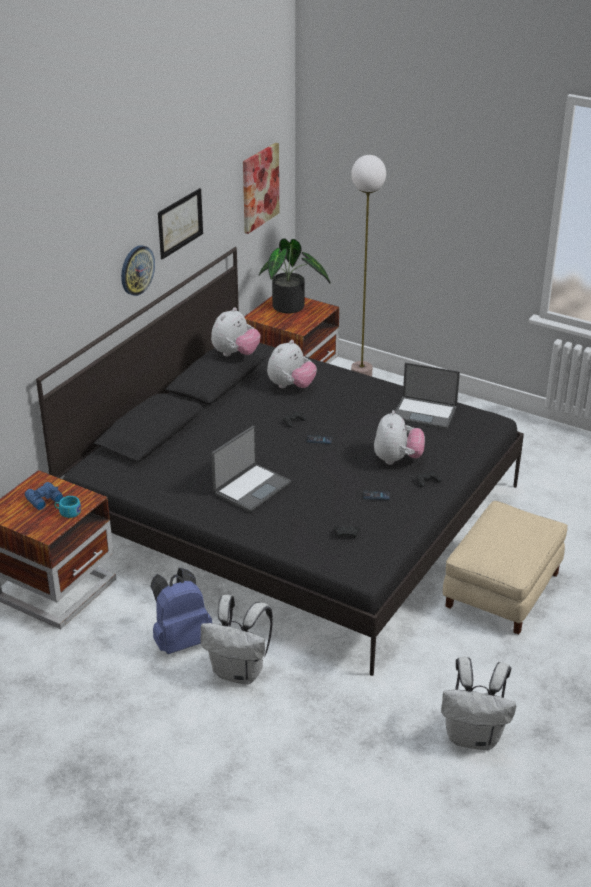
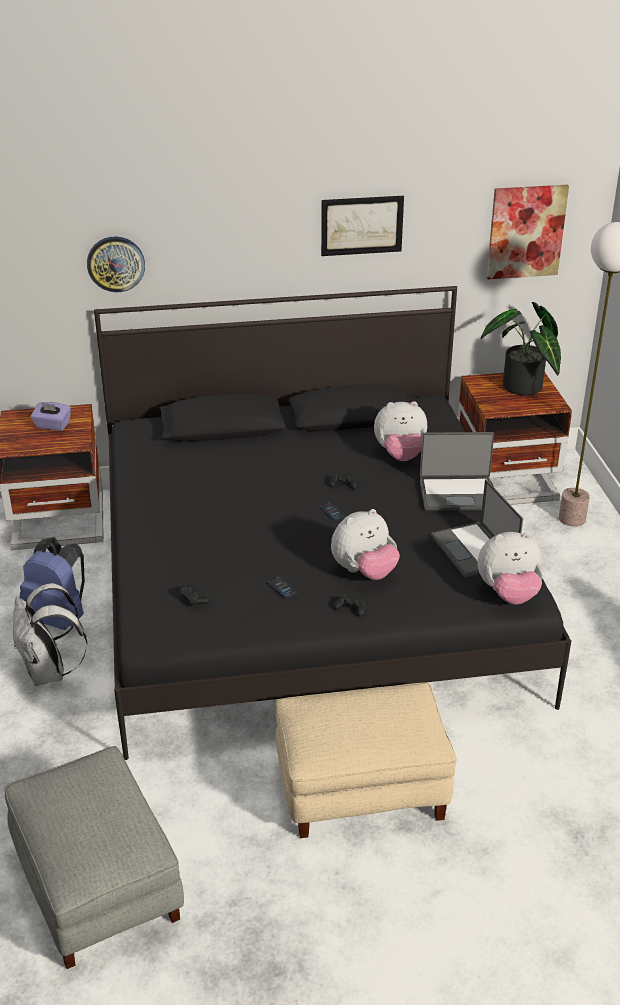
camera: 50 degrees right, 0 degrees up
blue binoculars [25,482,63,510] -> purple tissue box [31,402,71,431]
turquoise cup [54,496,81,518] -> none
wall clock [121,245,155,296] -> wall clock moved to [87,236,145,292]
plush toy [211,307,260,356] -> plush toy moved to [478,532,543,604]
laptop [212,426,291,512] -> laptop moved to [420,432,494,511]
white backpack [441,657,516,750] -> grey ottoman [5,746,184,969]

